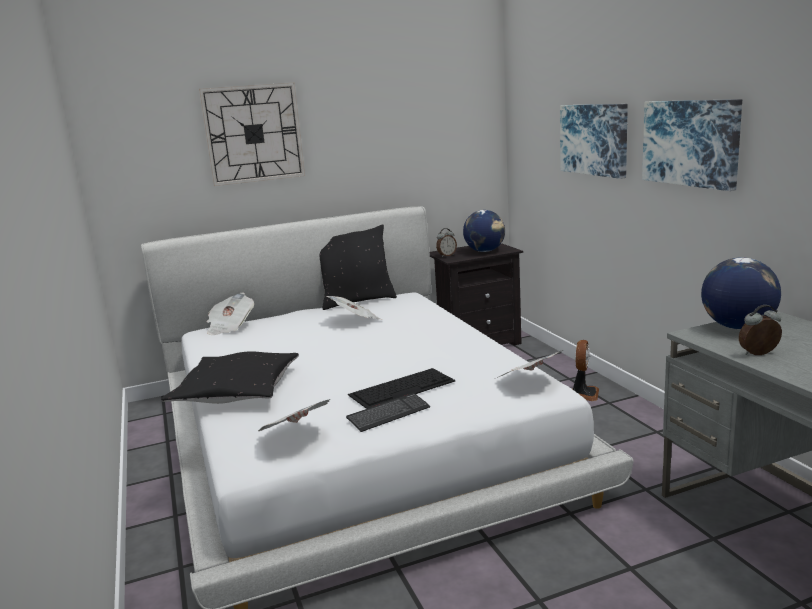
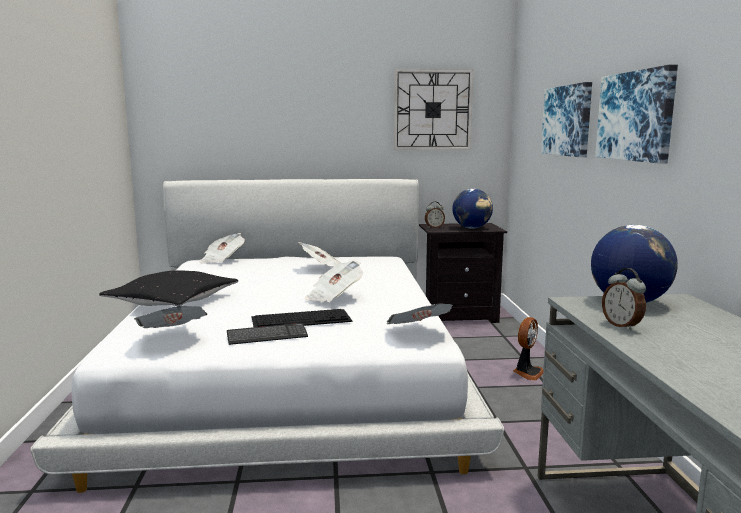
camera: 15 degrees right, 5 degrees down
wall clock [199,82,305,186] -> wall clock moved to [394,69,473,150]
black pillow [320,224,397,310] -> none
alarm clock [739,305,782,355] -> alarm clock turned 120 degrees counterclockwise [602,268,646,331]
none -> newspaper [305,261,363,302]

